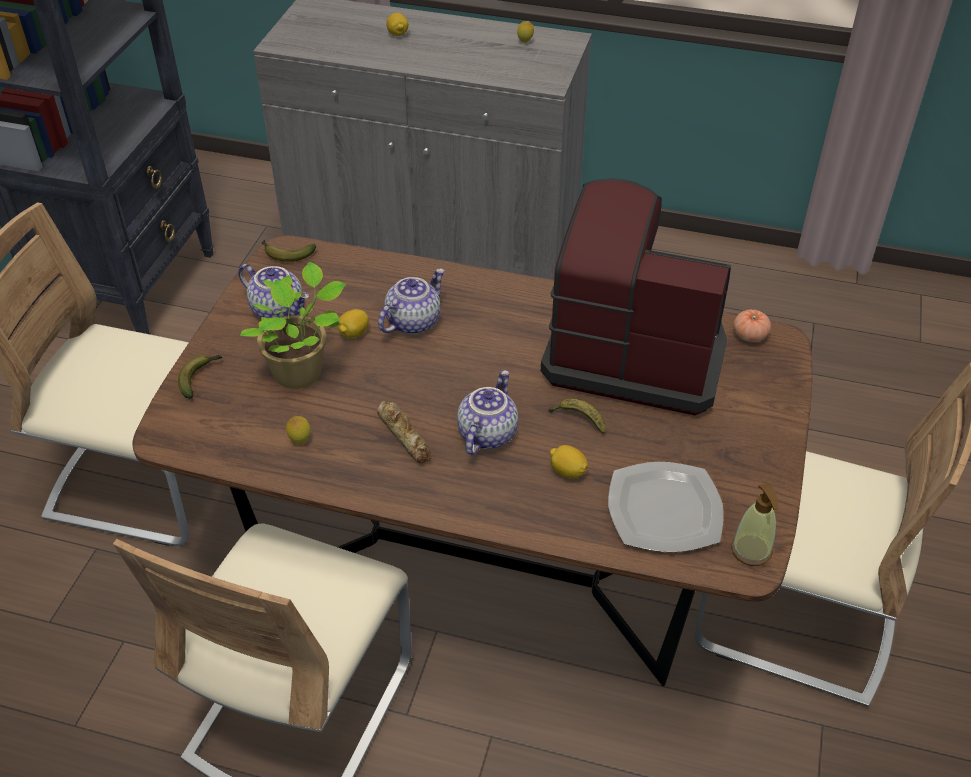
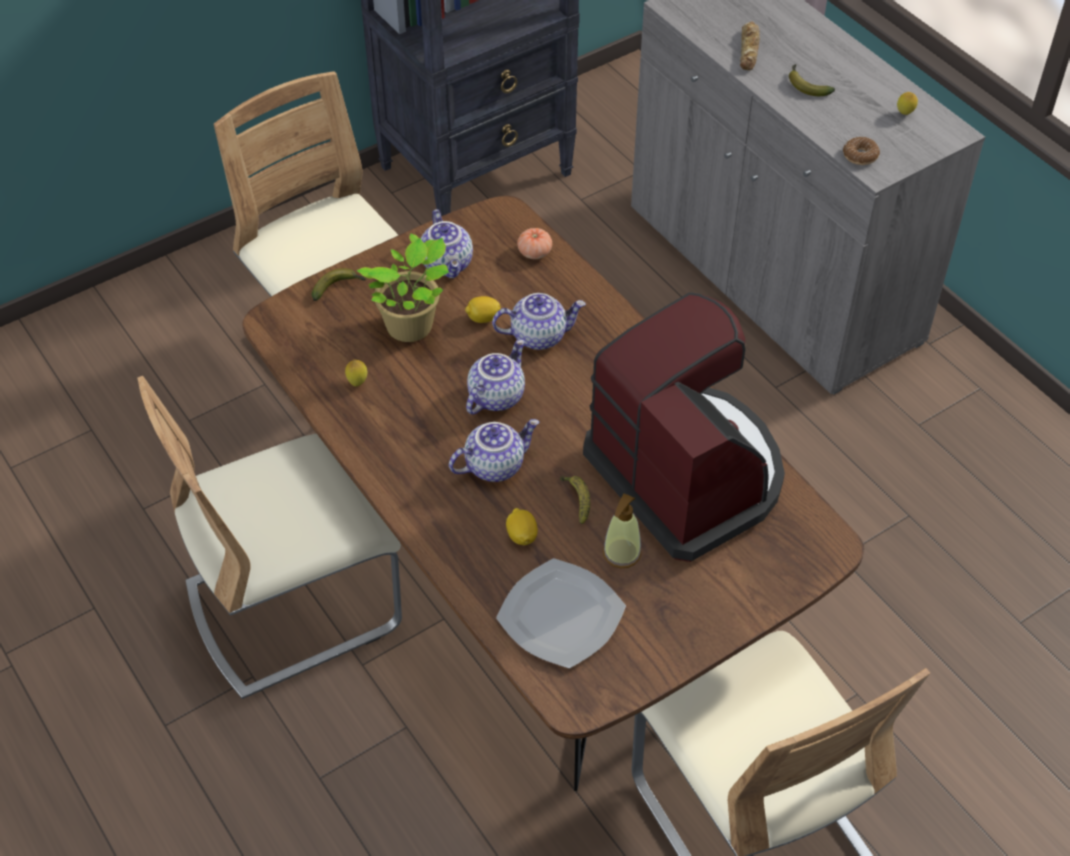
camera: 40 degrees right, 5 degrees up
banana [262,240,316,262] -> banana moved to [789,64,835,96]
bread [377,400,432,464] -> bread moved to [740,21,760,70]
lemon [386,13,408,36] -> none
soap dispenser [731,483,779,566] -> soap dispenser moved to [603,493,641,568]
tomato [733,310,771,342] -> tomato moved to [517,228,552,259]
none -> teapot [466,339,525,415]
none -> donut [843,137,880,165]

